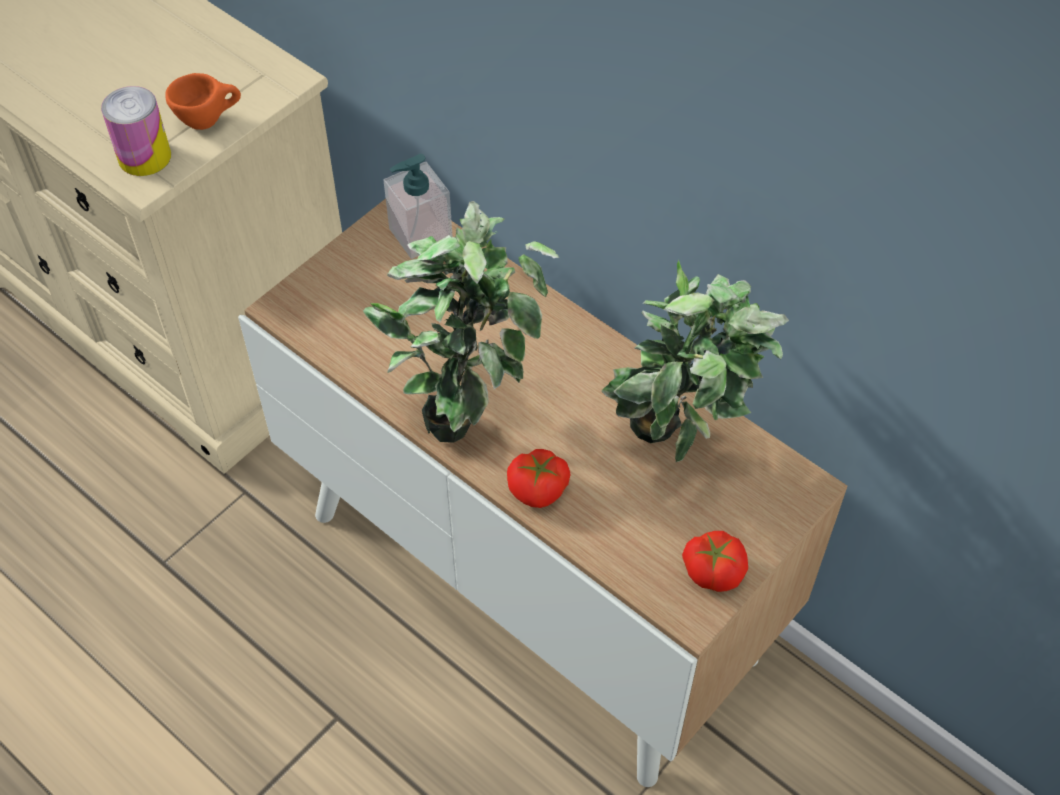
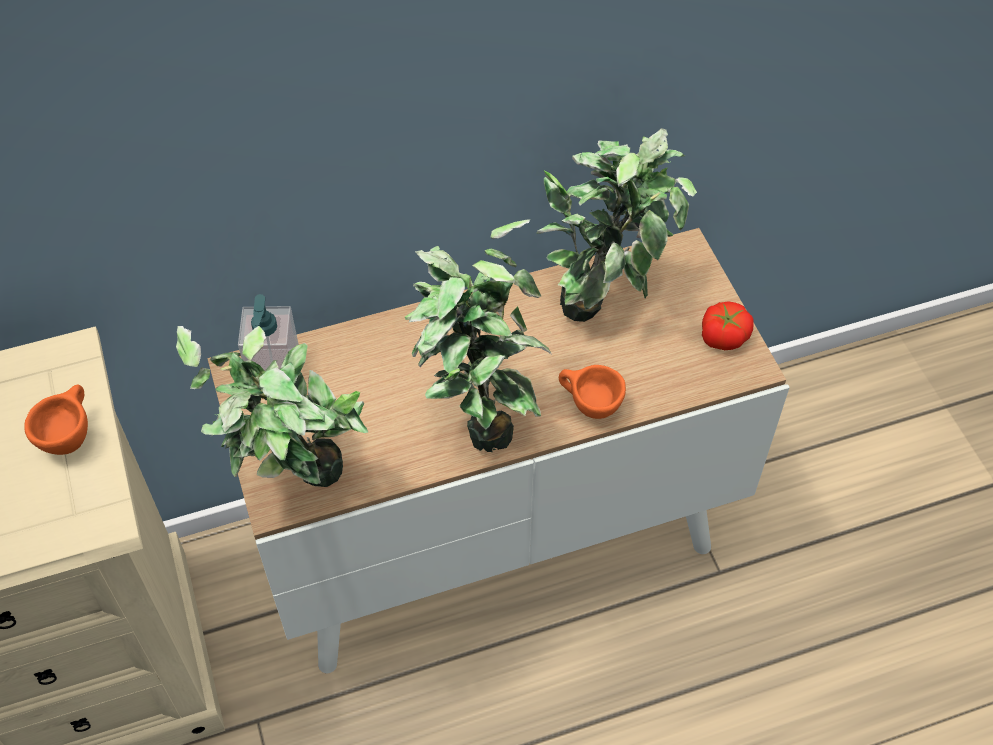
camera: 60 degrees left, 0 degrees up
can [101,86,171,176] -> none
tomato [507,449,571,508] -> orange cup [559,365,626,419]
none -> potted plant [176,326,368,487]

